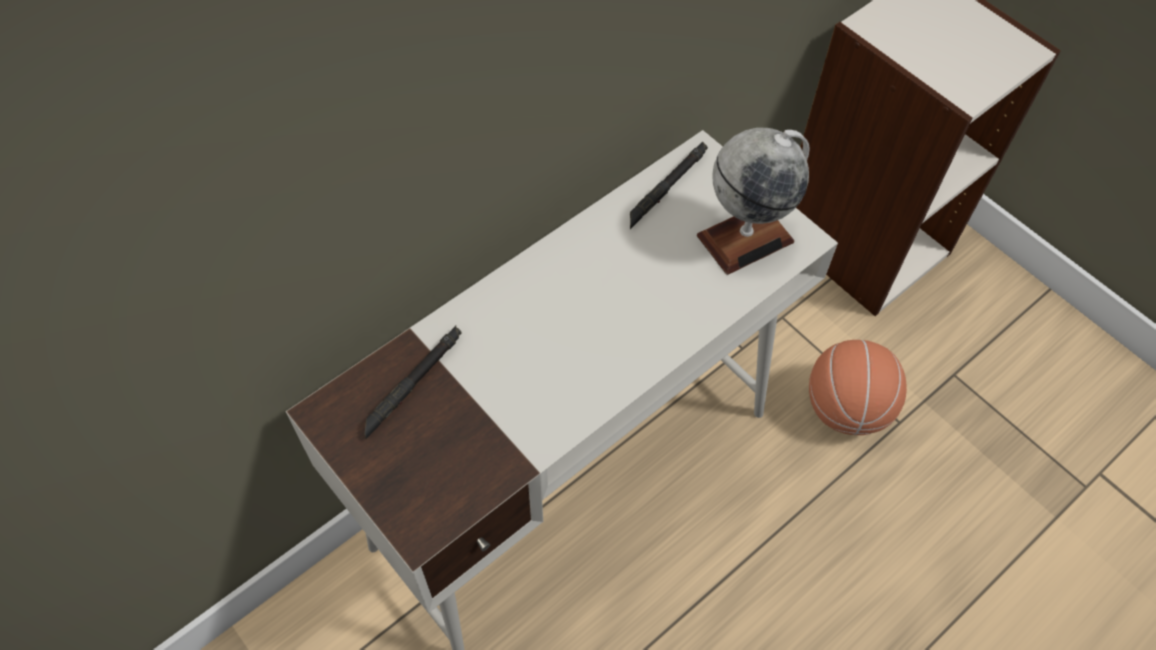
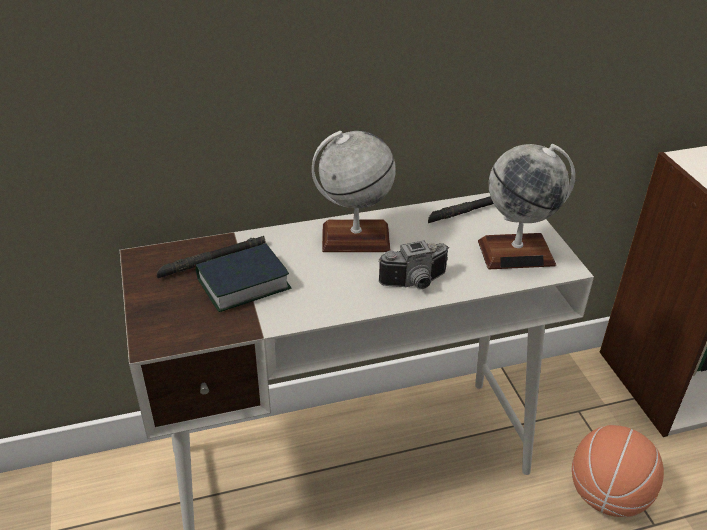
camera: 25 degrees right, 20 degrees down
none -> book [196,243,291,312]
none -> globe [312,131,396,252]
none -> camera [378,240,449,289]

